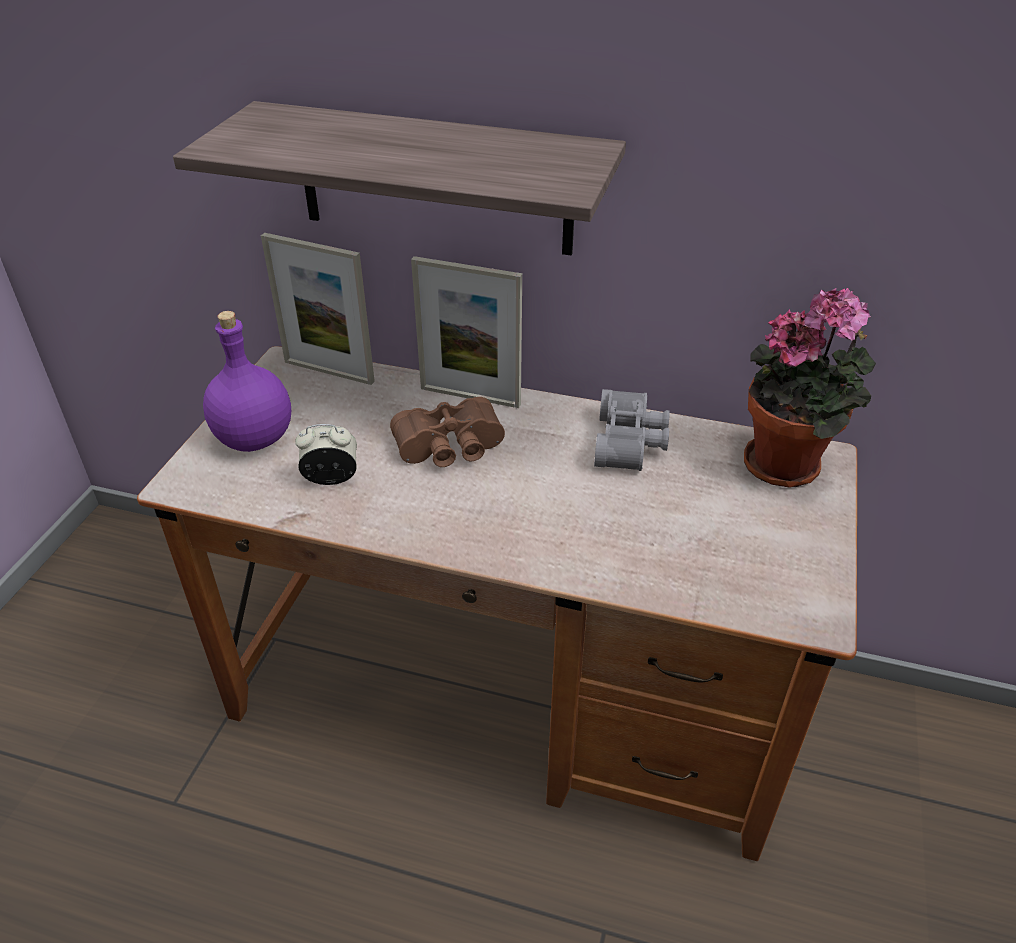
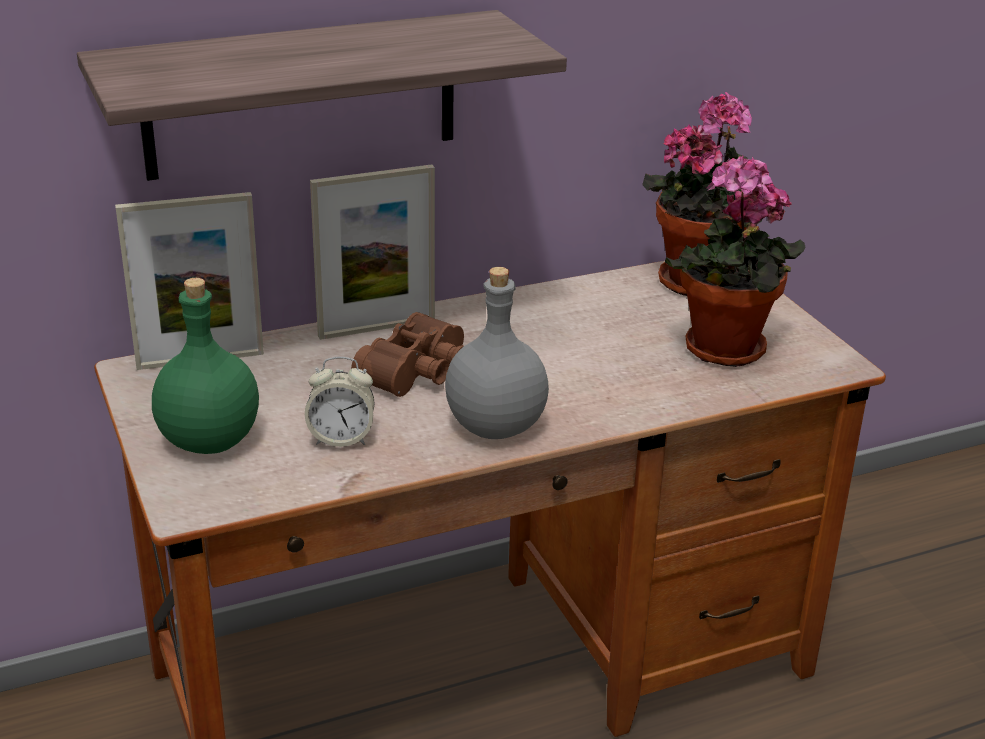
camera: 40 degrees left, 10 degrees down
purple bottle [203,311,291,452] -> green bottle [152,278,259,454]
alarm clock [295,424,357,485] -> alarm clock turned 135 degrees counterclockwise [305,357,375,447]
grey binoculars [594,389,670,471] -> none
none -> grey bottle [445,267,549,439]
none -> potted plant [665,155,806,367]

